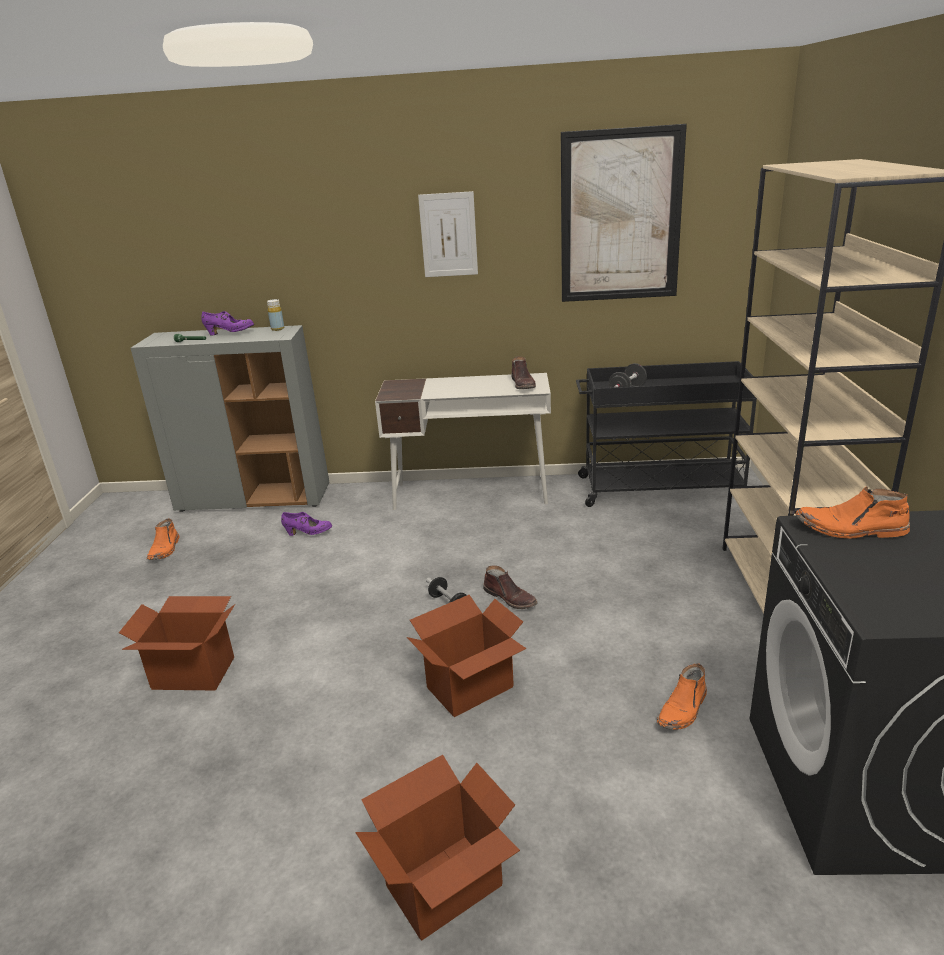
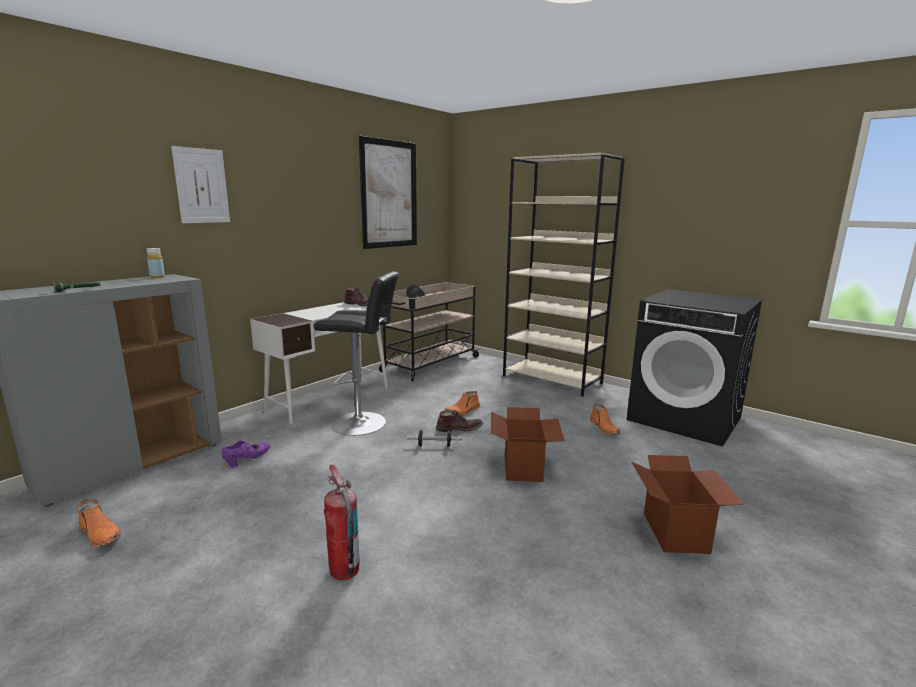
camera: 55 degrees left, 10 degrees down
cardboard box [119,596,235,691] -> fire extinguisher [324,465,359,580]
purple shoe [201,311,254,336] -> none
picture [418,191,478,277] -> picture moved to [171,146,230,223]
black cart [576,361,757,507] -> beige cart [379,282,480,381]
orange boot [795,486,910,539] -> orange boot moved to [444,391,480,416]
none -> black stool [314,271,400,436]

